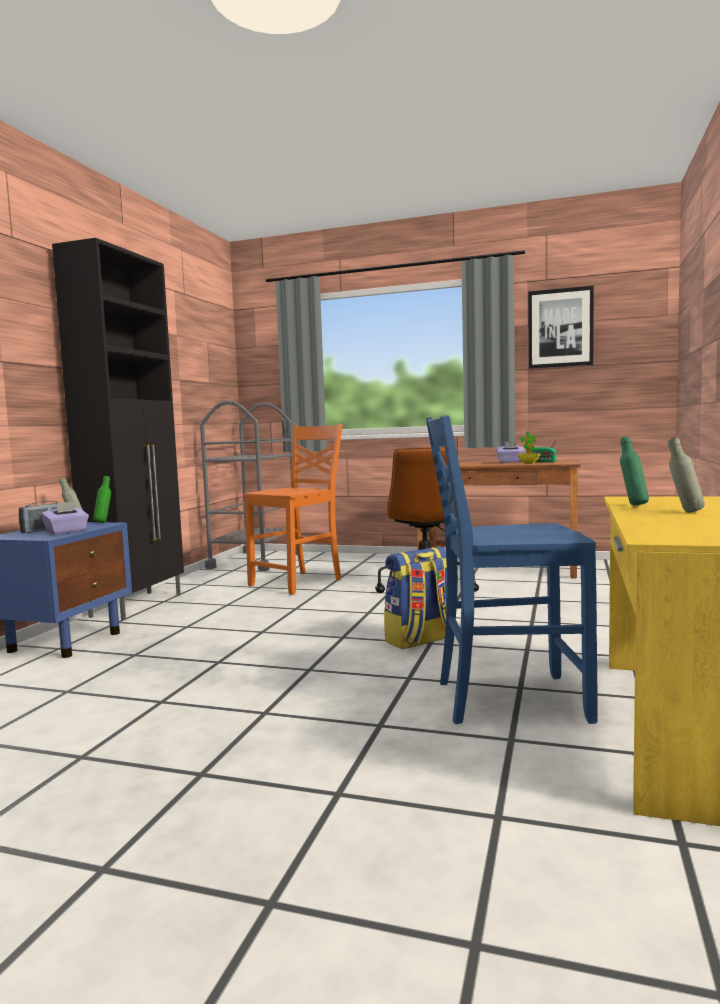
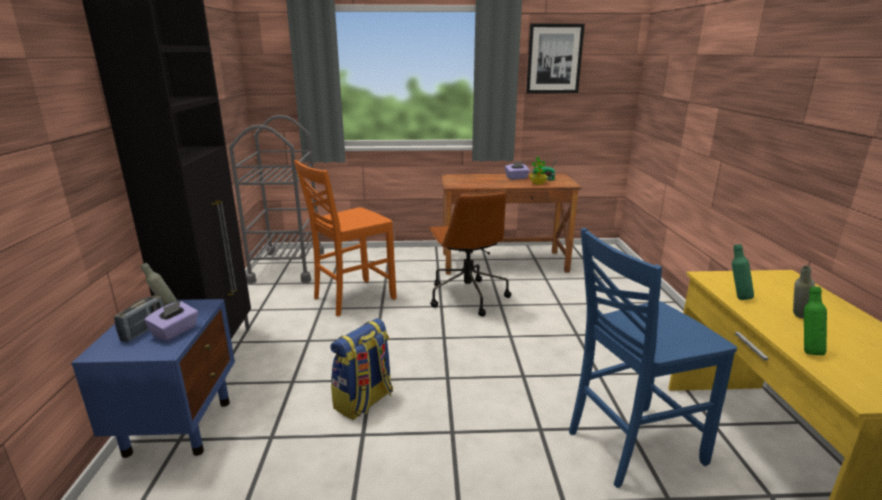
camera: 20 degrees left, 15 degrees up
green bottle [93,476,111,523] -> green bottle moved to [804,286,827,355]
orange chair [244,424,343,595] -> orange chair turned 150 degrees counterclockwise [294,160,396,316]
backpack [384,547,447,649] -> backpack moved to [330,318,393,420]

